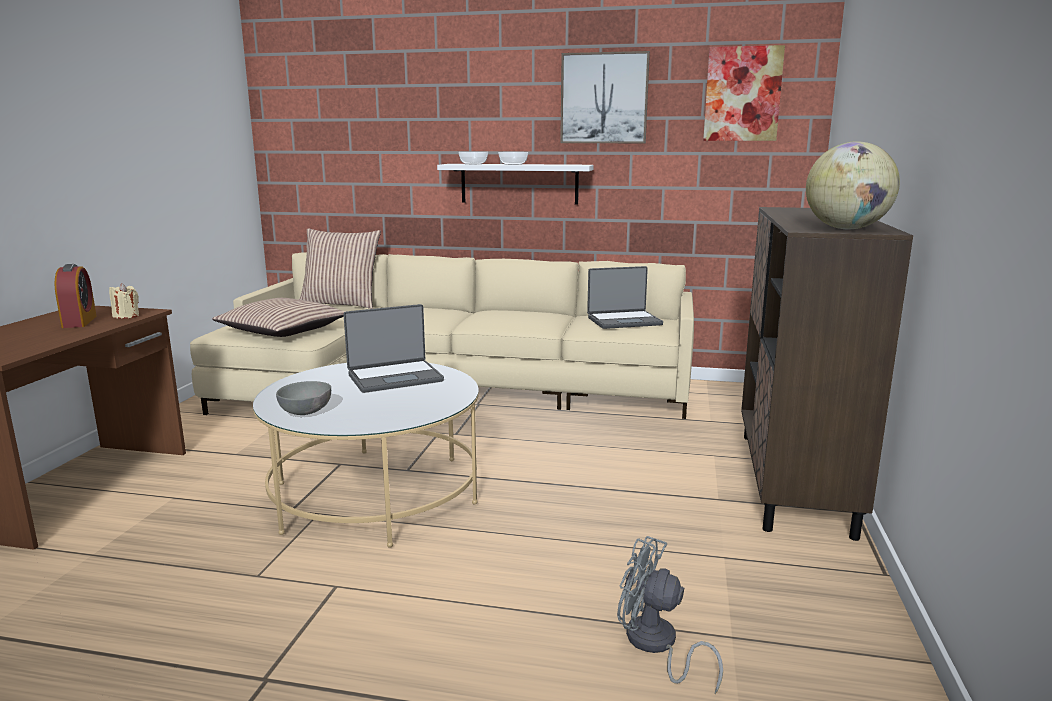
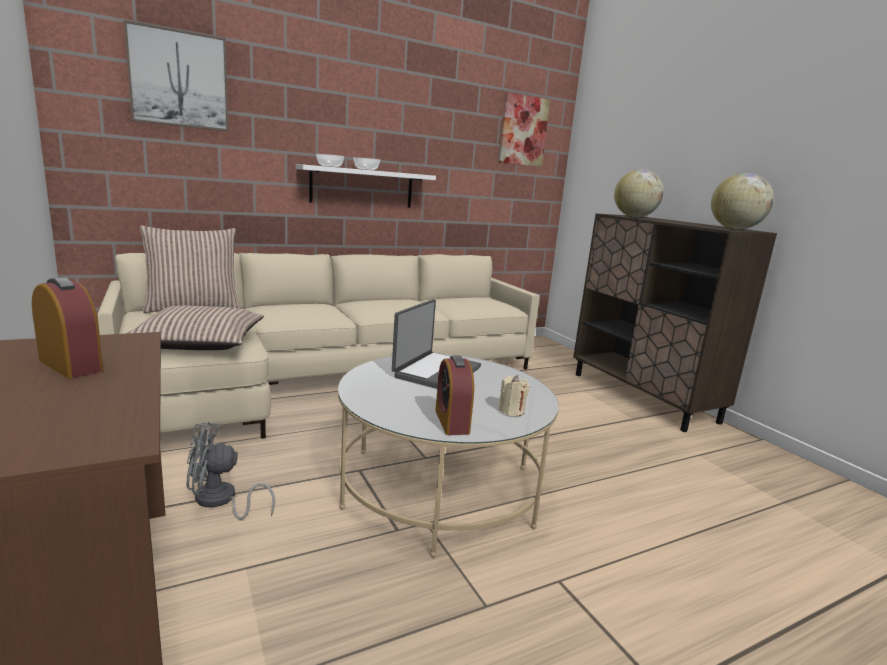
camera: 40 degrees left, 0 degrees up
beige candle [109,283,139,318] -> beige candle moved to [498,375,530,416]
grey bowl [276,381,331,415] -> alarm clock [435,356,474,435]
picture [560,51,650,143] -> picture moved to [124,20,229,131]
laptop [587,266,663,329] -> none
grey fan [617,536,723,694] -> grey fan moved to [187,422,275,520]
none -> globe [614,169,664,217]

